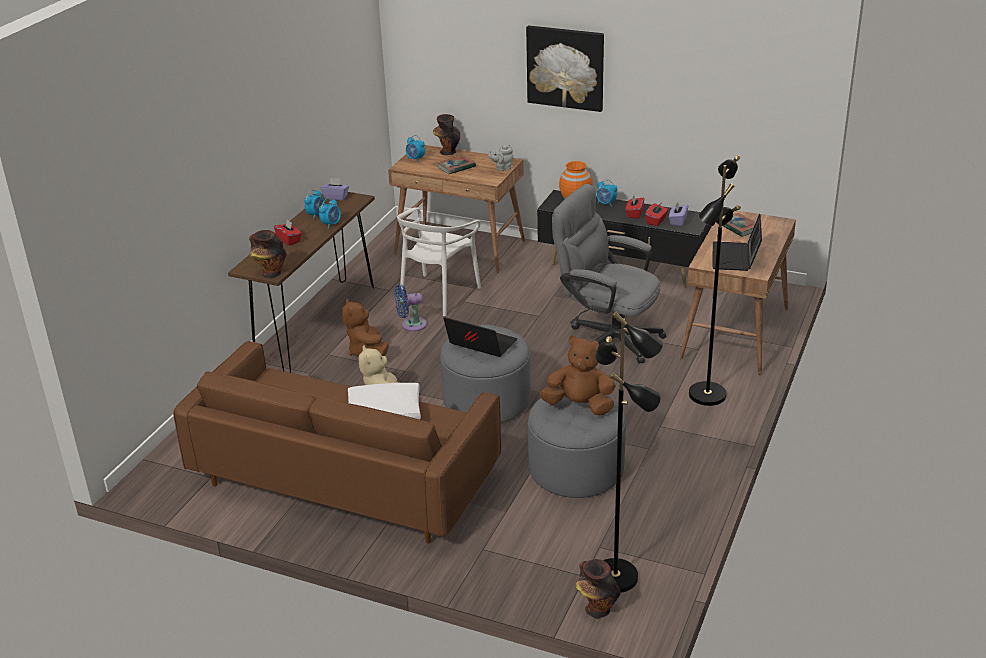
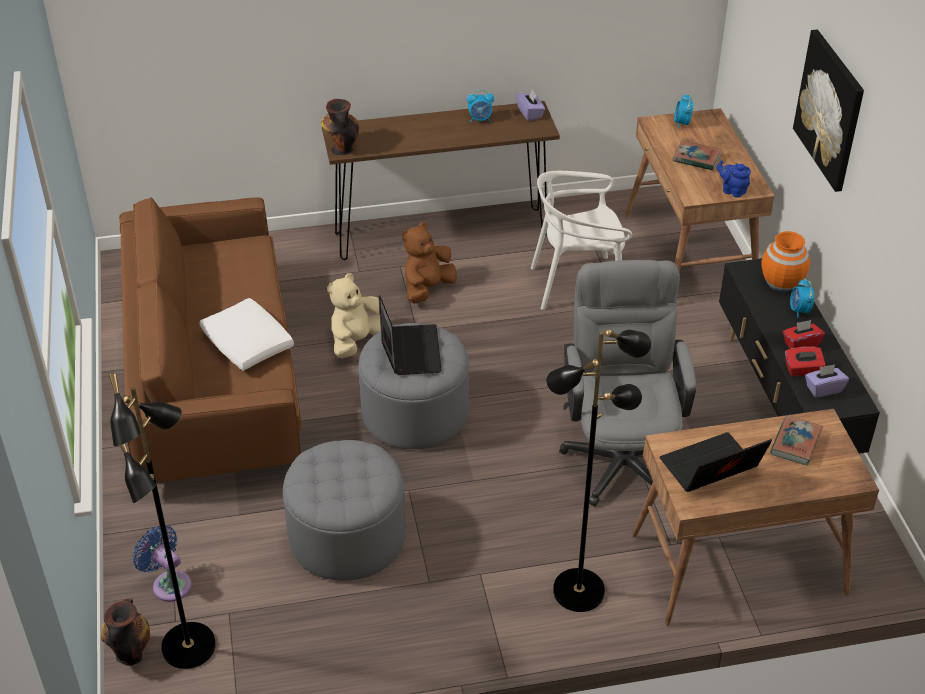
camera: 55 degrees right, 10 degrees up
red tissue box [274,220,302,246] -> none
alarm clock [319,199,341,229] -> none
blue fan [394,284,427,332] -> blue fan moved to [132,525,192,602]
vase [433,114,460,155] -> none
grey teapot [488,145,513,171] -> blue teapot [717,160,751,198]
brown plush toy [539,335,616,416] -> none

